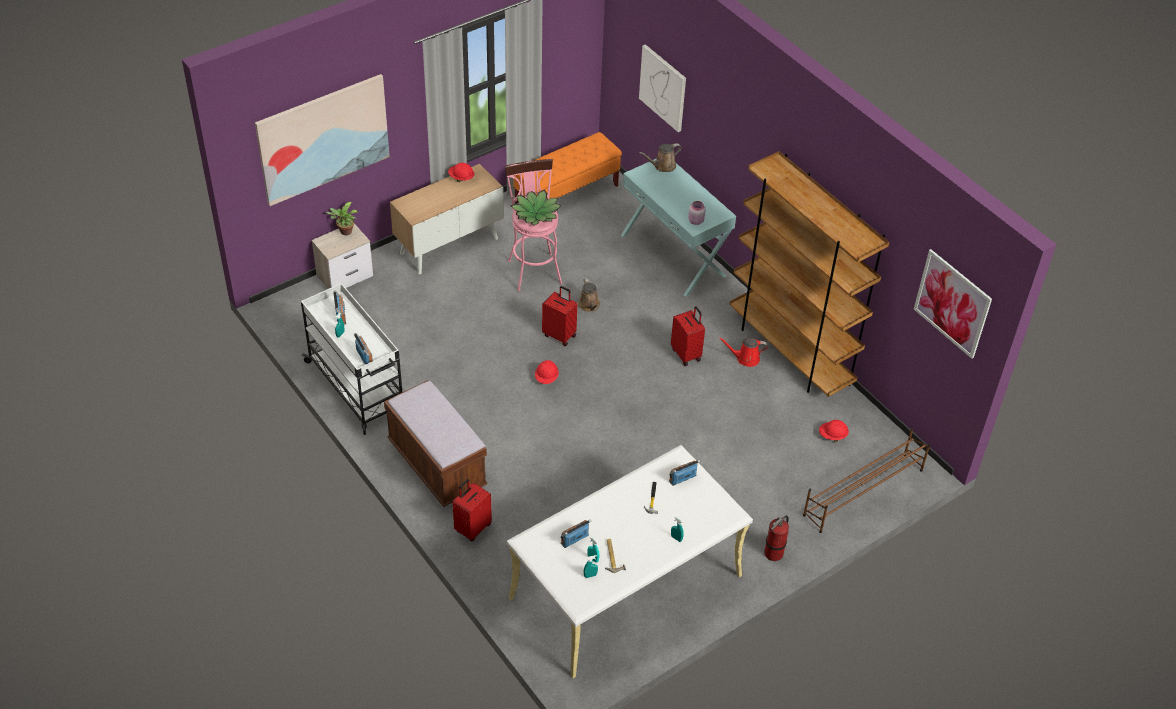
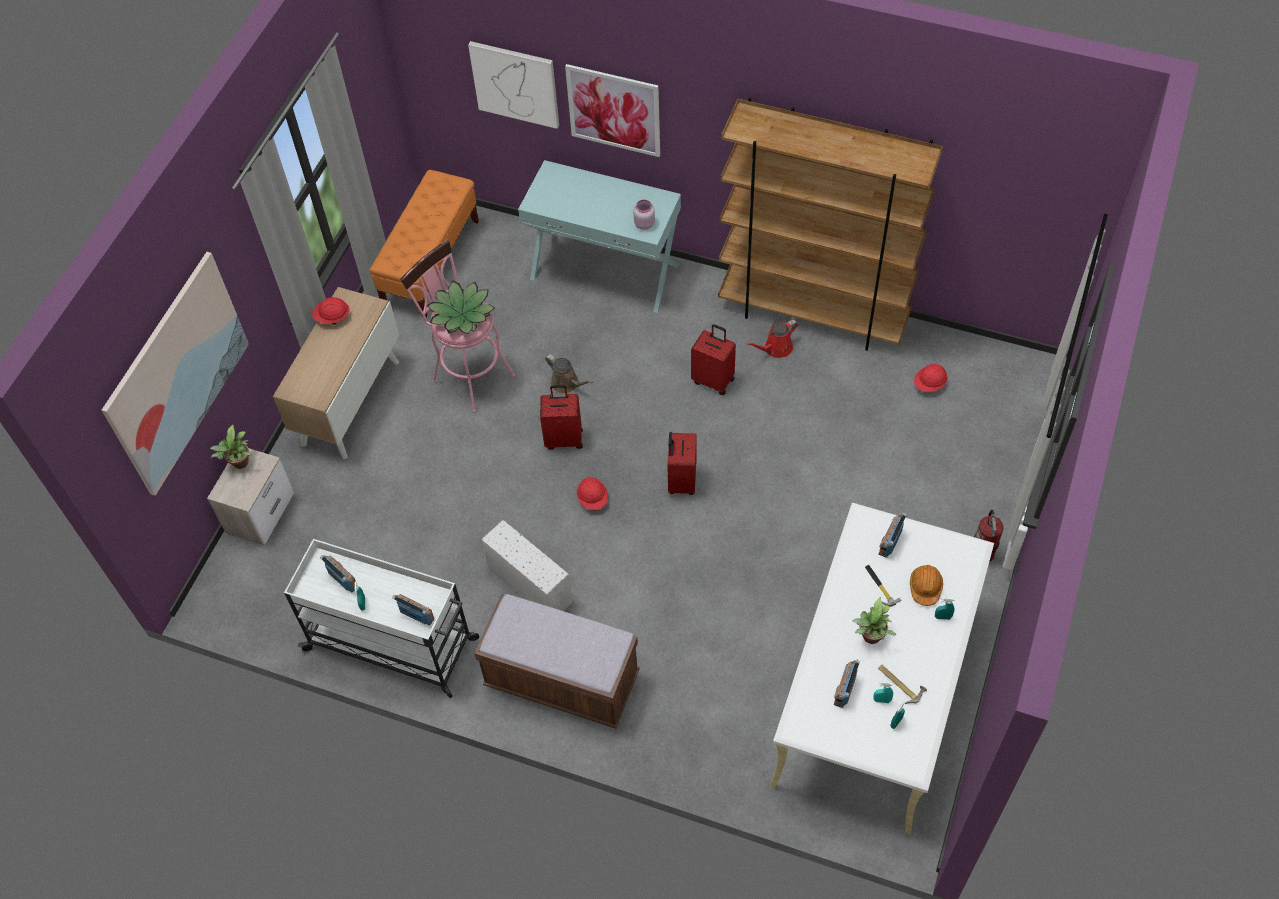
camera: 30 degrees left, 10 degrees up
red suitcase [453,479,492,541] -> red suitcase moved to [667,432,696,495]
brown watering can [639,143,681,172] -> none
brown shoe rack [803,428,930,533] -> none
picture [914,249,992,359] -> picture moved to [565,64,660,157]
none -> white storage box [481,520,573,611]
none -> potted plant [852,597,896,644]
none -> orange hard hat [910,565,943,606]

